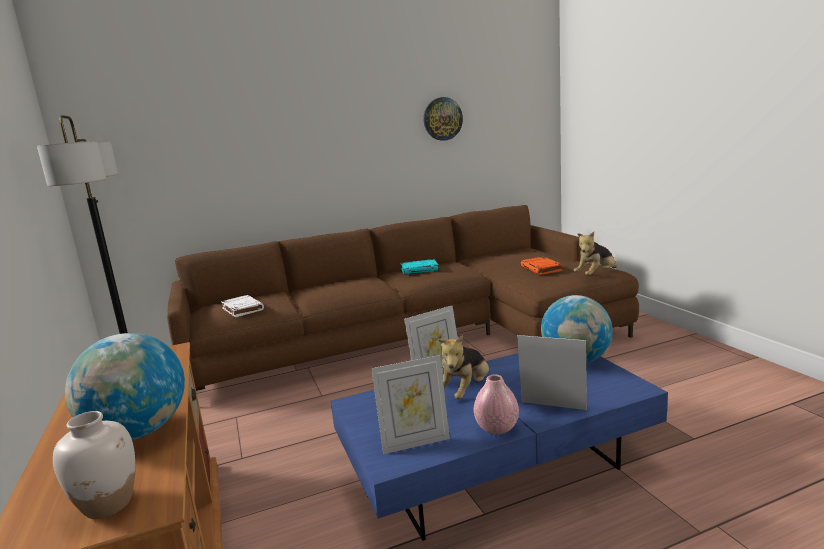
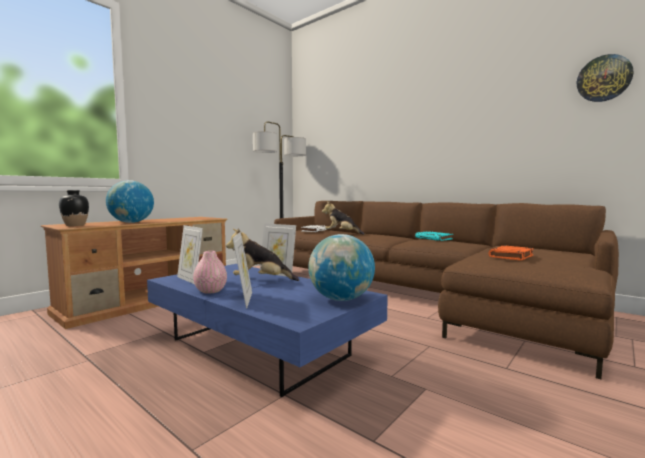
camera: 60 degrees right, 10 degrees down
white vase [53,411,135,519] -> black vase [59,190,89,226]
wall clock [424,97,463,141] -> wall clock moved to [577,54,633,102]
plush toy [574,232,616,276] -> plush toy moved to [322,201,364,235]

